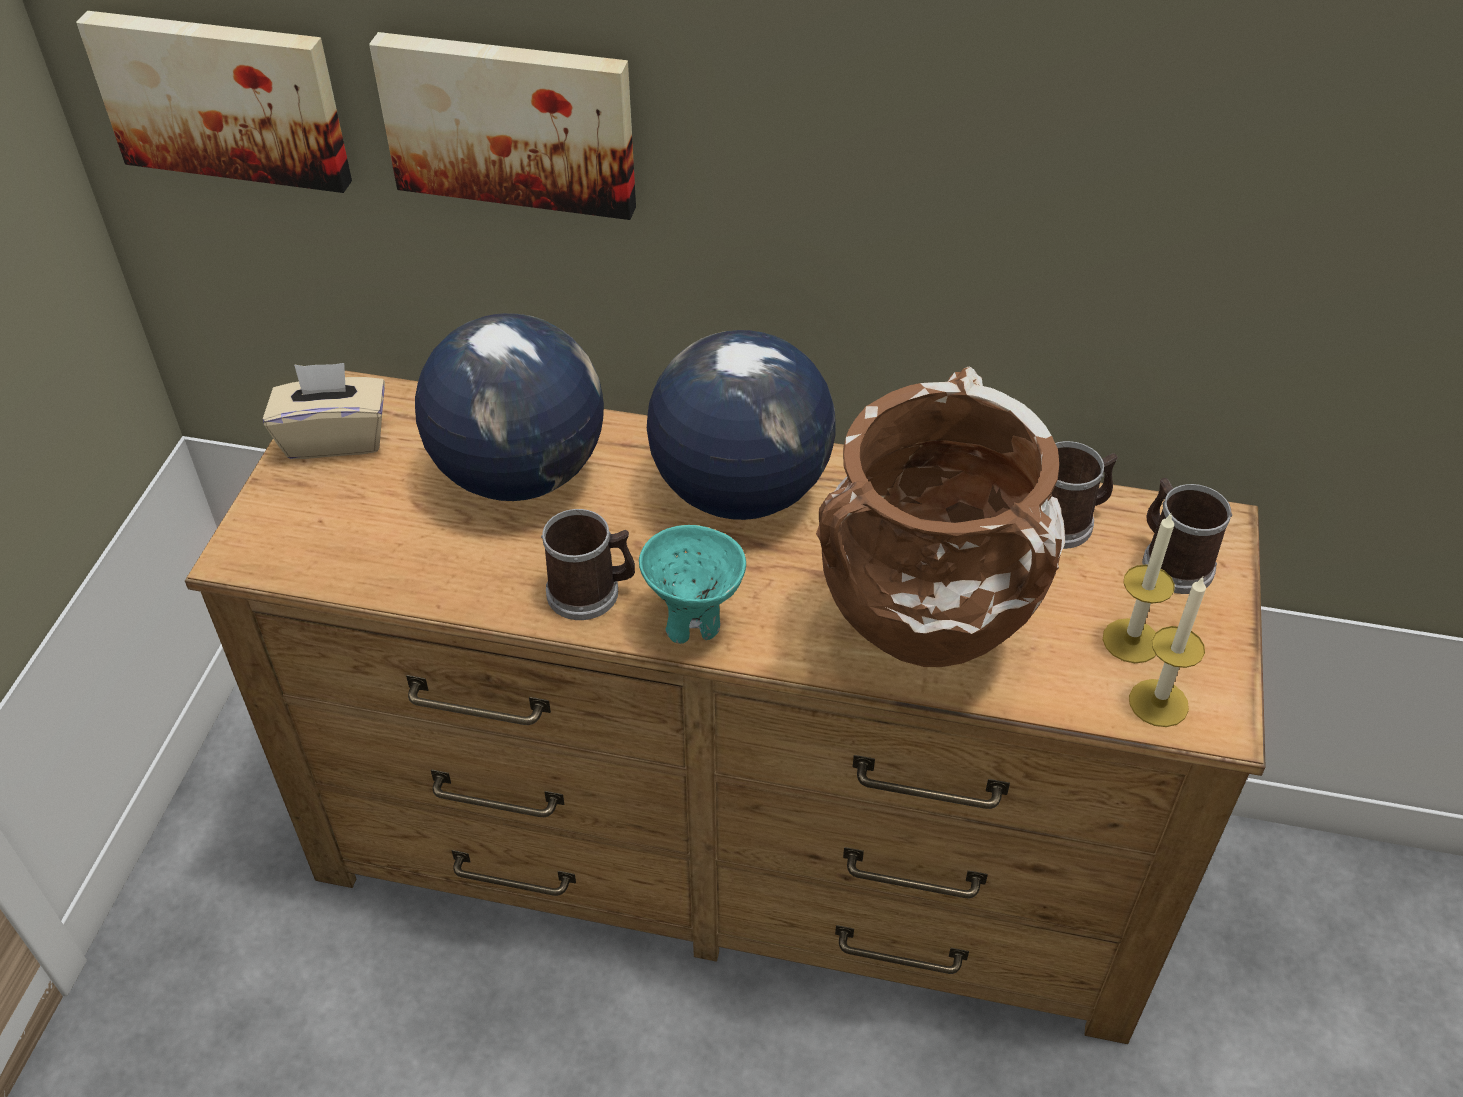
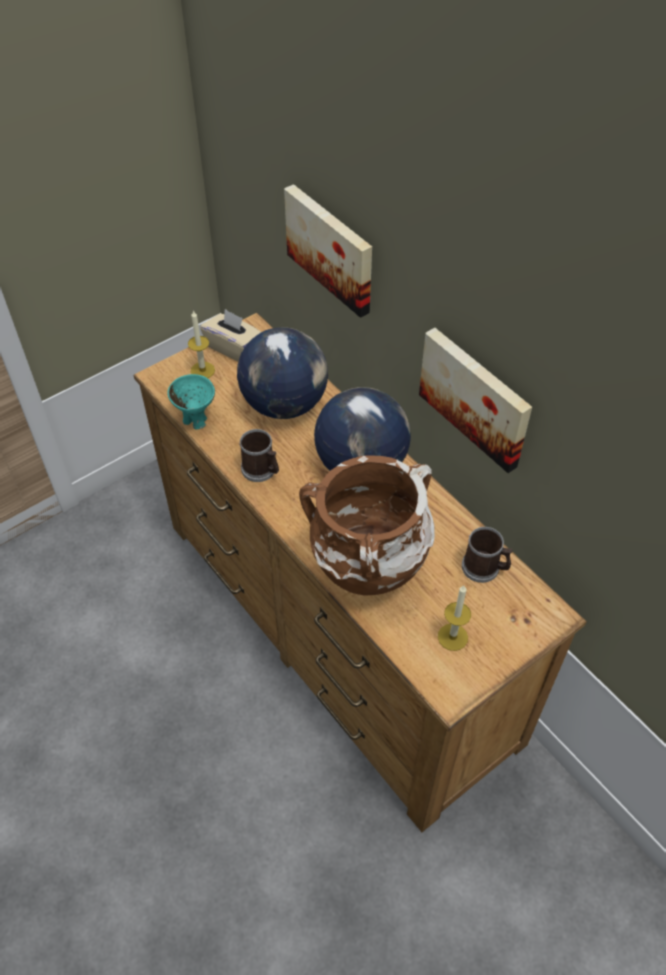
camera: 40 degrees right, 5 degrees up
picture [76,11,352,193] -> picture moved to [419,328,532,473]
turquoise bowl [639,525,746,644] -> turquoise bowl moved to [167,374,215,429]
candle [1129,576,1206,727] -> candle moved to [188,310,215,378]
mug [1142,478,1232,594] -> none

